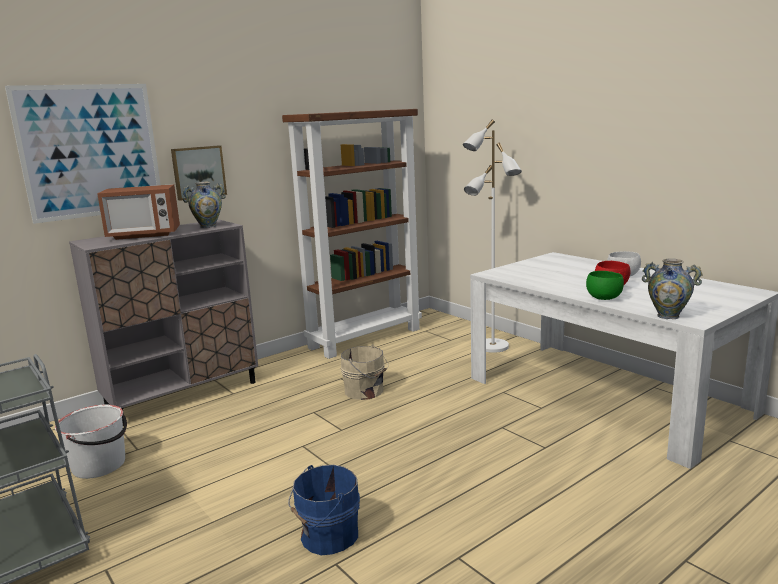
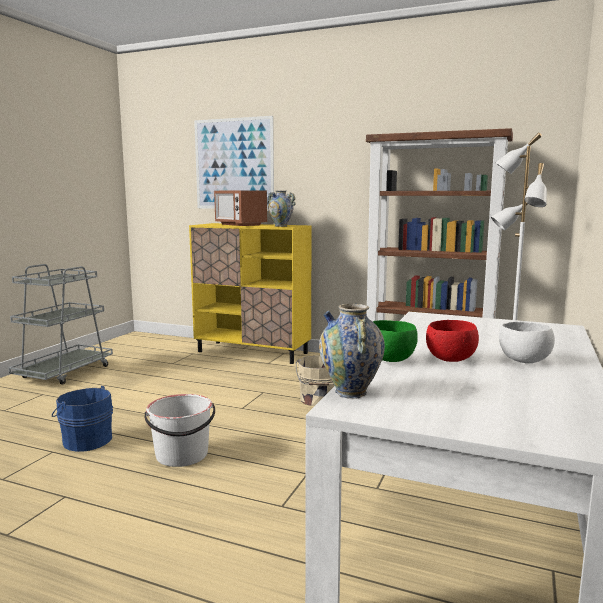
camera: 60 degrees right, 5 degrees down
white bucket [55,405,127,479] -> white bucket moved to [145,394,215,467]
grey cabinet [69,219,258,426] -> yellow cabinet [189,223,312,364]
picture [171,145,227,201] -> none

